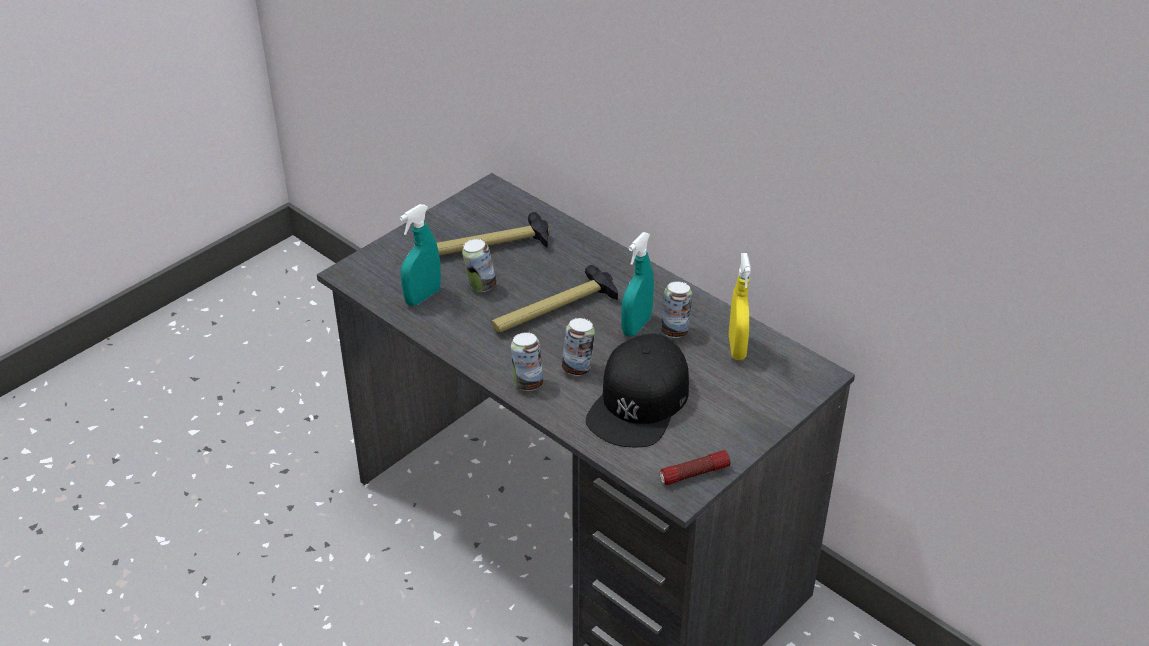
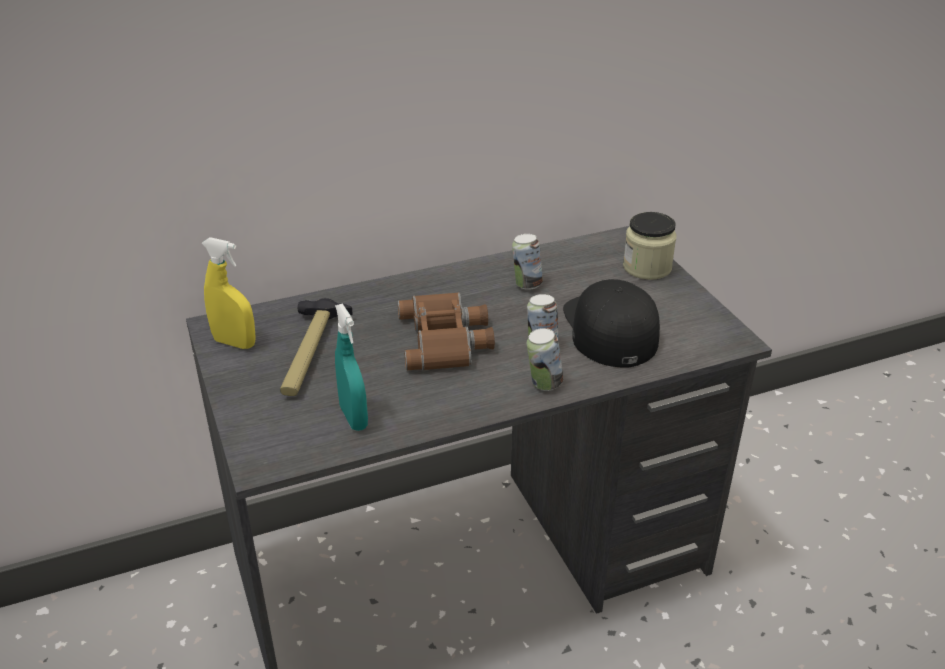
camera: 65 degrees left, 5 degrees down
can [462,239,497,292] -> none
hammer [492,265,618,333] -> brown binoculars [398,292,495,370]
black cap [586,334,689,447] -> black cap turned 150 degrees counterclockwise [563,279,660,368]
turquoise spray bottle [621,232,654,337] -> none
flashlight [660,450,730,485] -> none
yellow spray bottle [729,253,751,360] -> yellow spray bottle moved to [202,237,256,349]
none -> jar [623,212,677,280]

